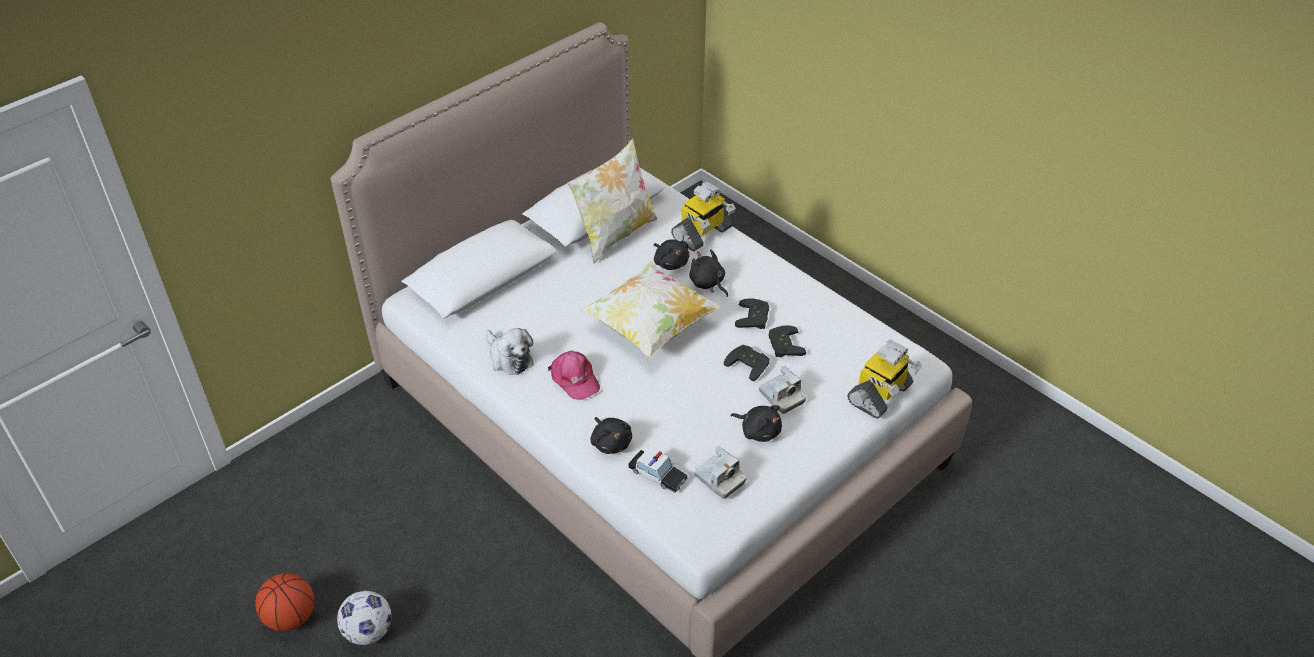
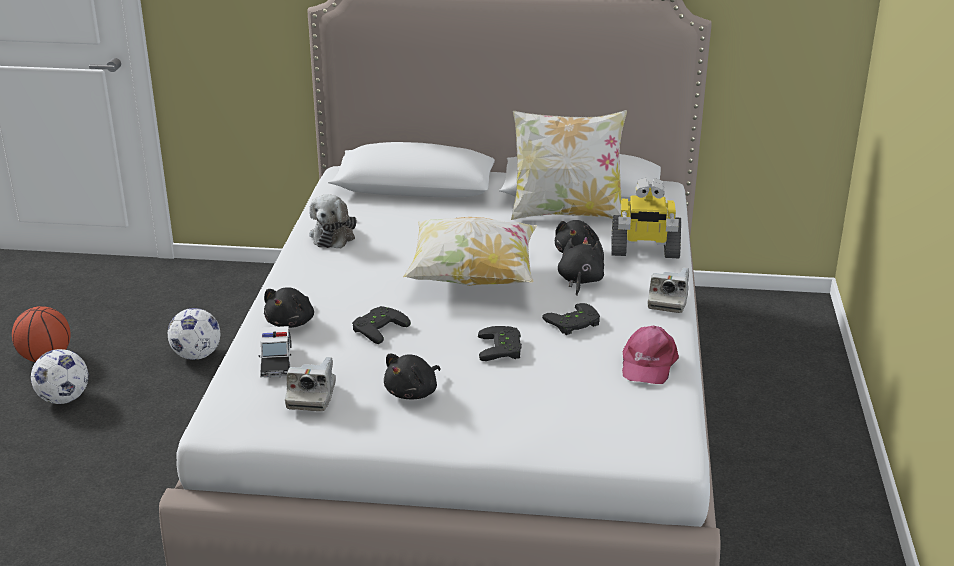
camera: 50 degrees right, 15 degrees down
pink cap [548,350,600,400] -> pink cap moved to [622,325,679,384]
black plush toy [730,405,782,442] -> black plush toy turned 45 degrees clockwise [384,354,441,400]
camera [759,366,806,414] -> camera moved to [648,268,689,313]
black game controller [769,325,806,357] -> black game controller moved to [352,306,411,344]
toy robot [847,339,922,419] -> none
none -> football [168,308,220,360]

